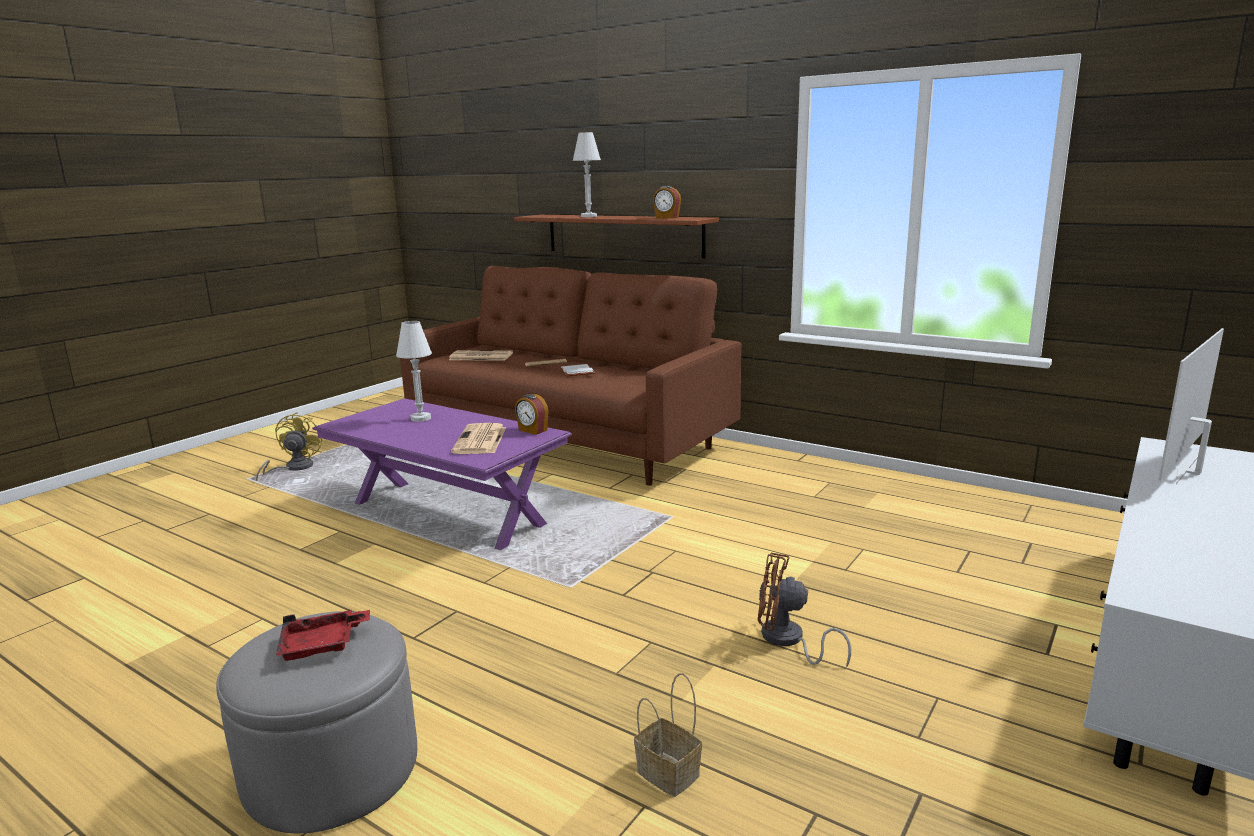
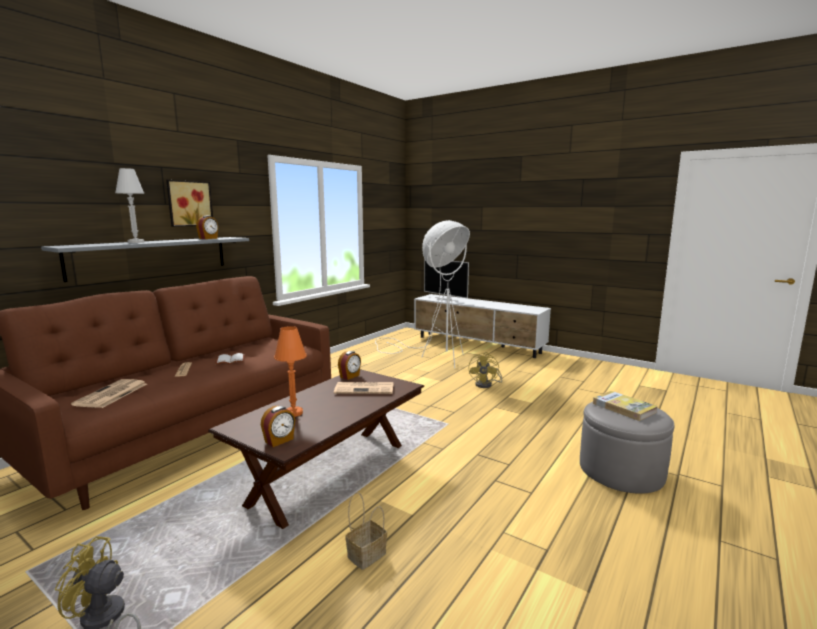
camera: 90 degrees left, 5 degrees down
red tray [276,610,370,661] -> book [593,391,658,421]
purple coffee table [312,398,572,551] -> brown coffee table [208,369,424,529]
white table lamp [396,321,432,422] -> orange table lamp [274,326,307,417]
brown shelf [514,215,719,258] -> grey shelf [41,237,249,282]
basket [634,673,702,797] -> basket moved to [345,492,387,570]
brown fan [758,553,851,667] -> yellow fan [469,352,502,388]
none -> picture [166,180,213,227]
none -> alarm clock [261,406,295,447]
none -> white floor lamp [375,220,470,368]

